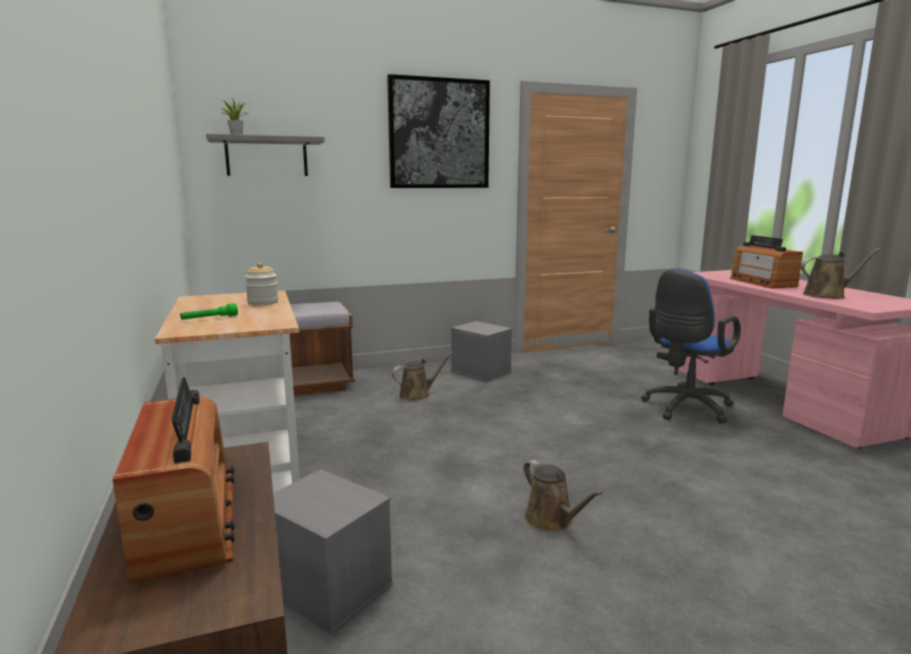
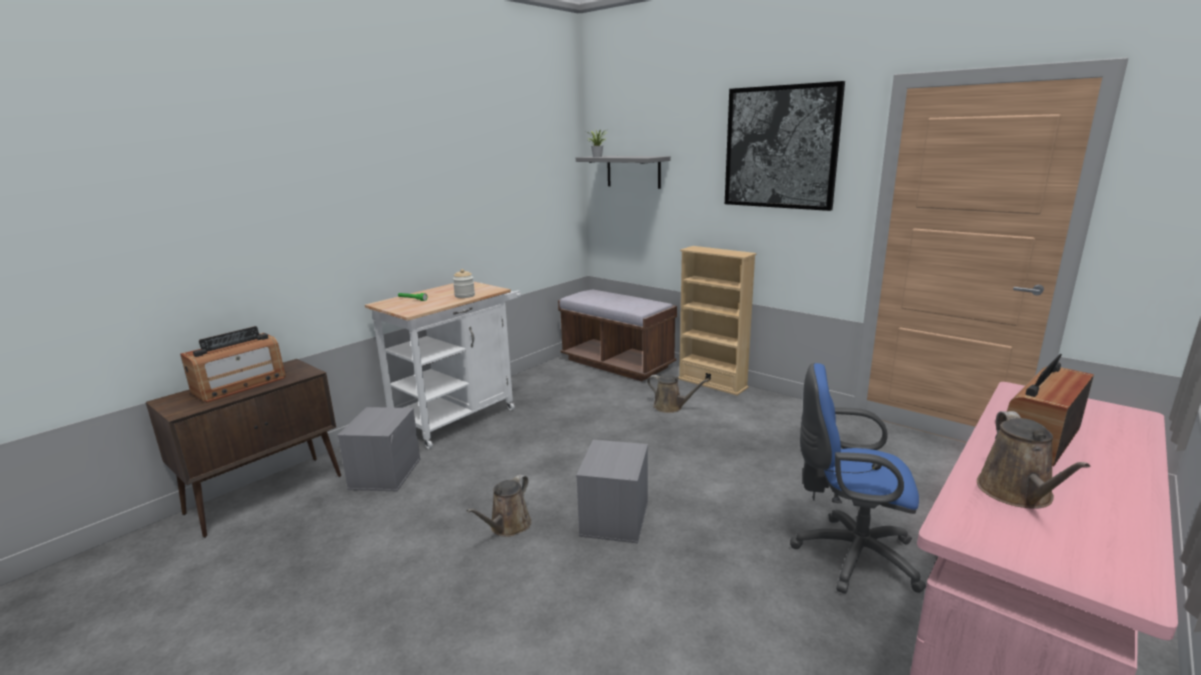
camera: 60 degrees right, 5 degrees up
grey storage box [451,321,512,382] -> grey storage box moved to [576,440,648,543]
brown watering can [801,248,881,299] -> brown watering can turned 45 degrees clockwise [977,411,1090,509]
none -> beige bookcase [679,246,757,395]

